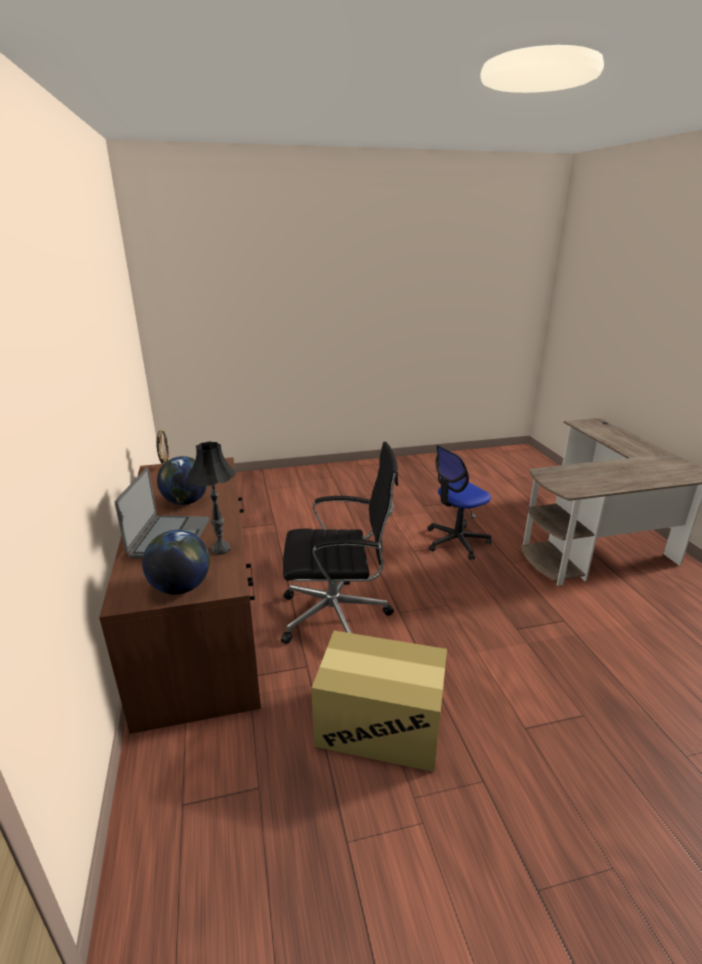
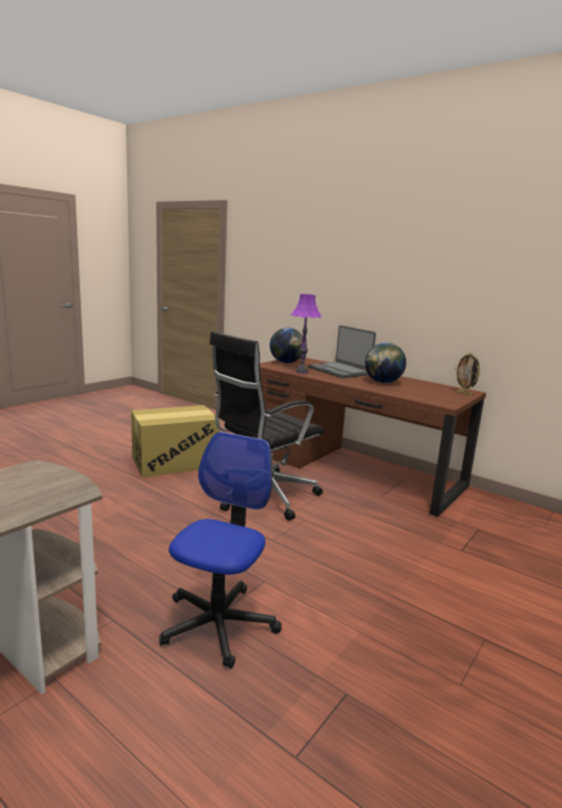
camera: 140 degrees right, 10 degrees down
black table lamp [188,441,236,555] -> purple table lamp [291,294,322,373]

